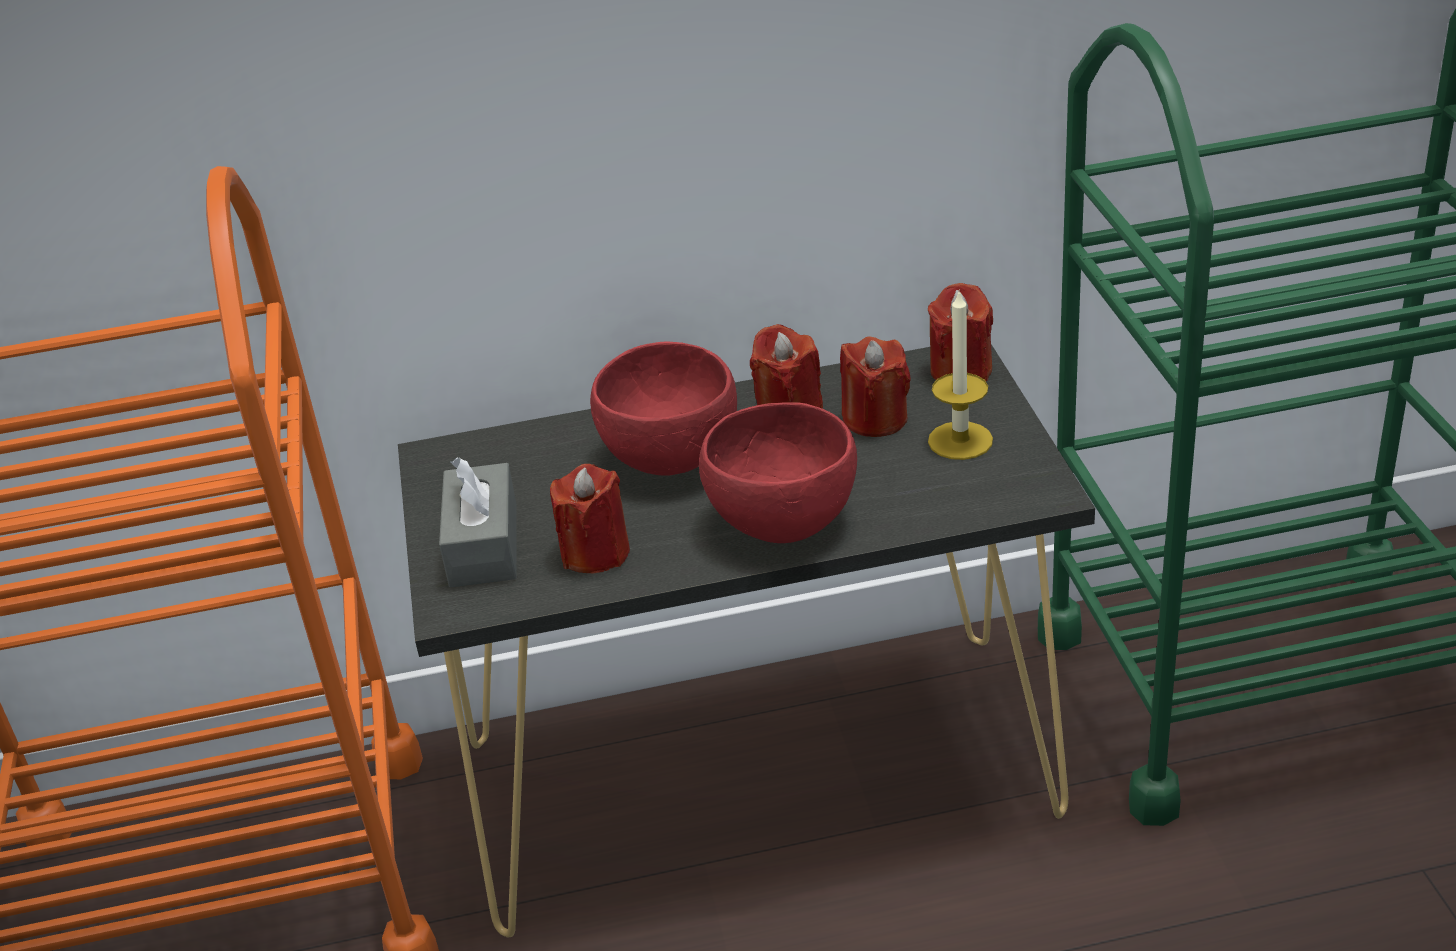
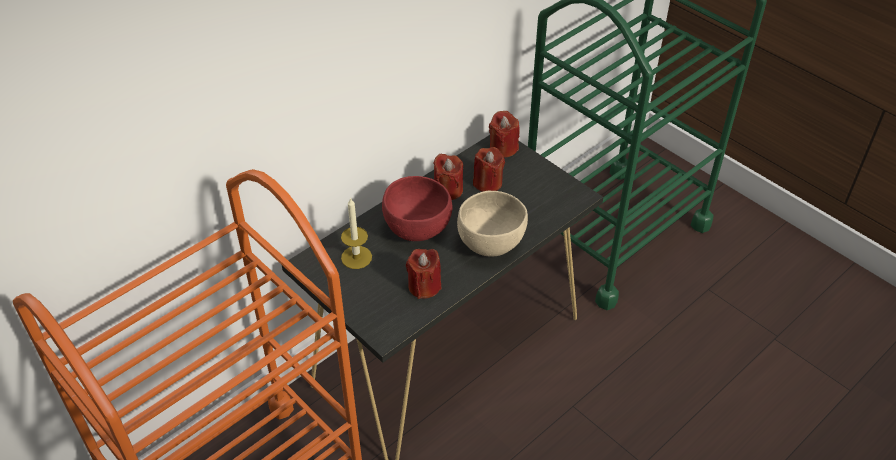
camera: 35 degrees left, 10 degrees up
grey tissue box [439,458,517,587] -> none
red bowl [699,402,857,543] -> beige bowl [457,191,528,257]
candle [928,289,993,460] -> candle moved to [341,197,372,269]

